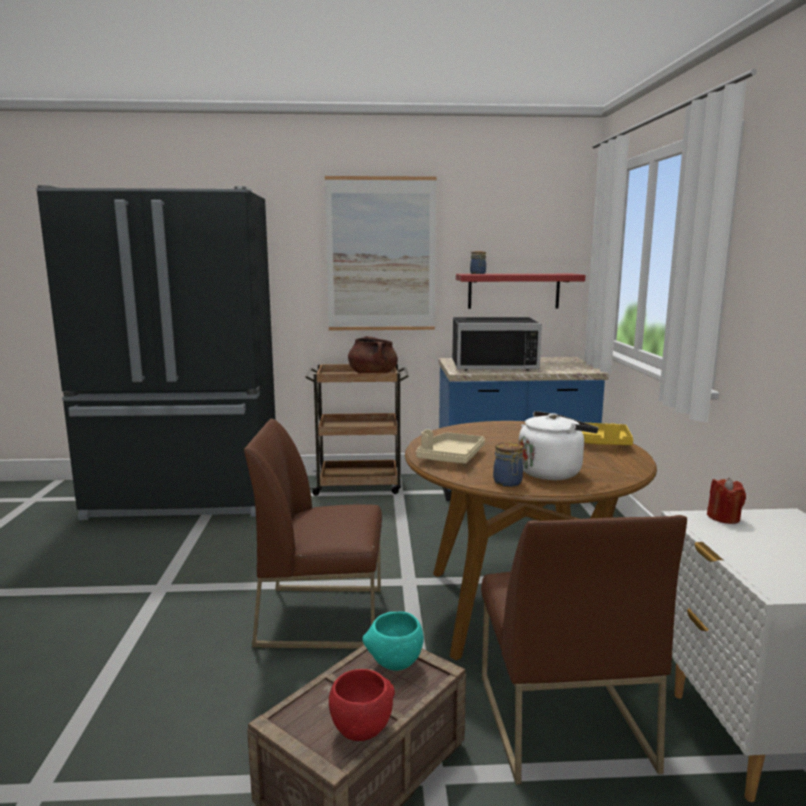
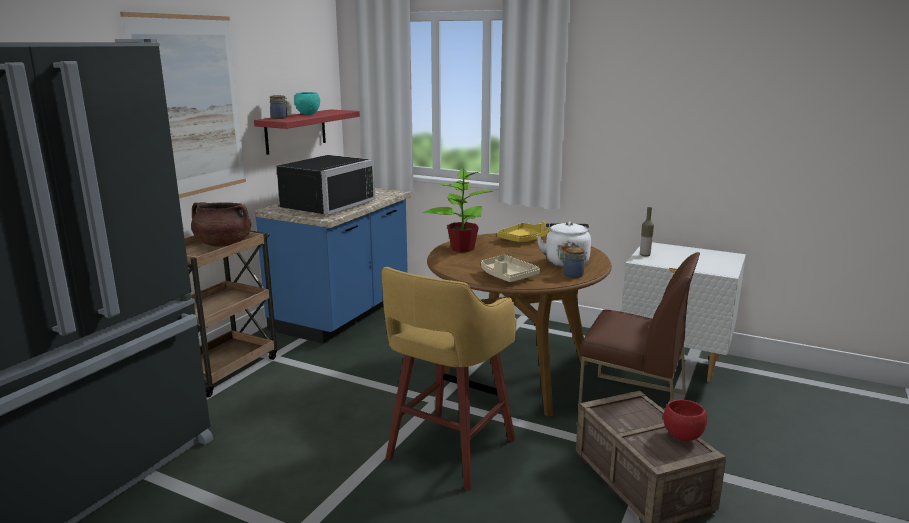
camera: 60 degrees left, 5 degrees up
brown chair [244,419,382,649] -> yellow stool [382,267,517,491]
turquoise bowl [363,611,424,671] -> turquoise bowl moved to [294,92,320,115]
red candle [707,478,746,524] -> bottle [640,207,654,257]
none -> potted plant [423,168,494,252]

